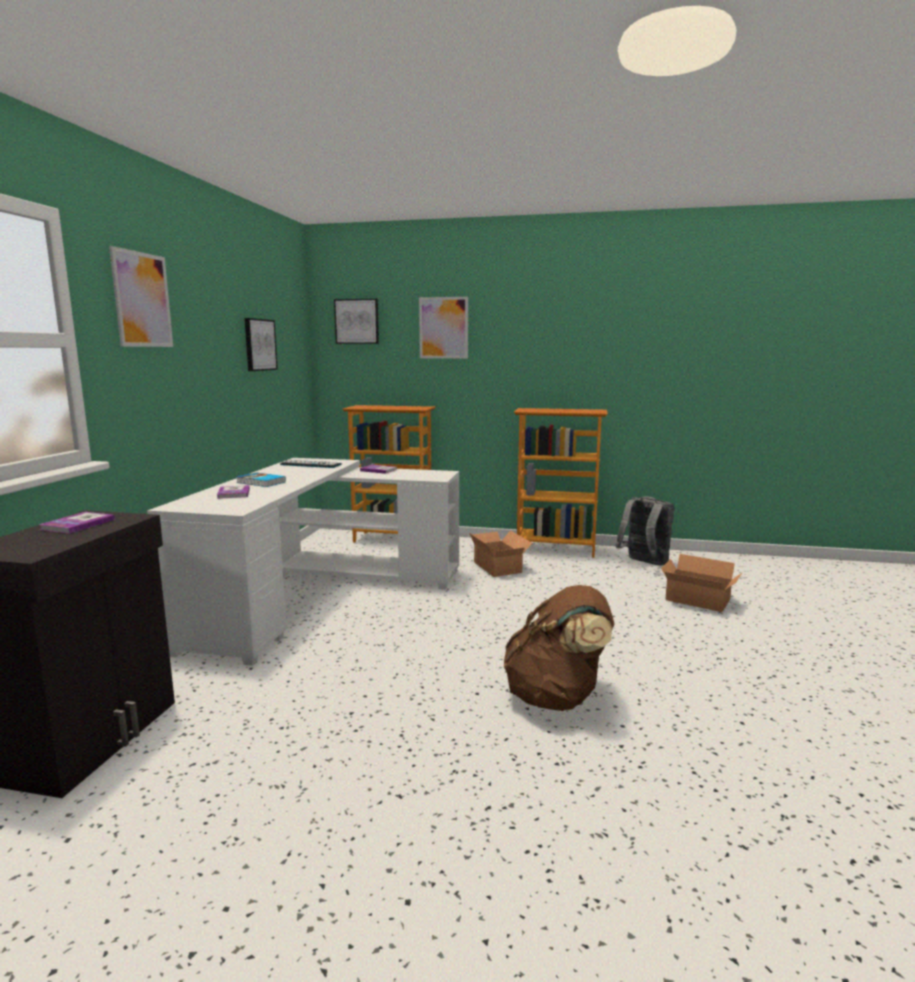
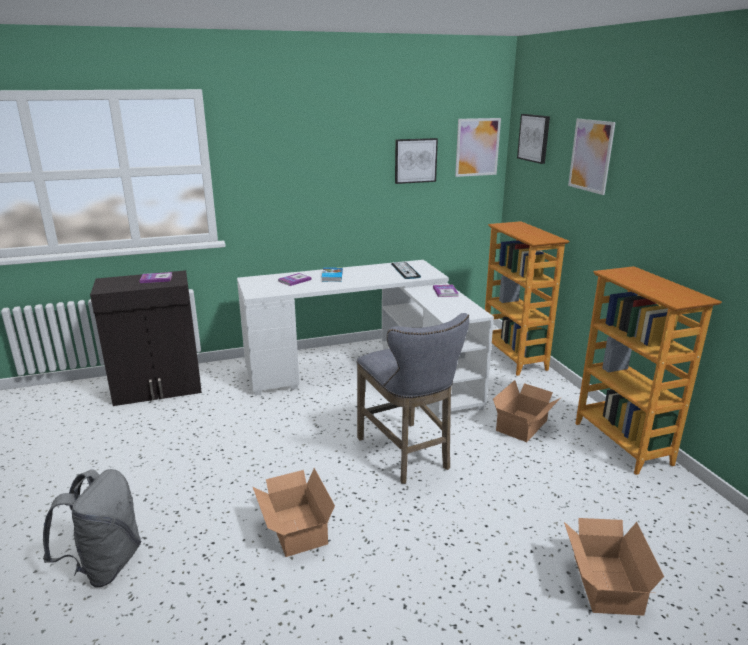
camera: 60 degrees right, 10 degrees up
picture [109,246,173,347] -> picture moved to [455,118,501,177]
brown backpack [504,585,614,711] -> cardboard box [252,468,335,557]
grey backpack [615,496,674,565] -> grey backpack moved to [43,469,142,588]
none -> grey stool [357,313,469,484]

